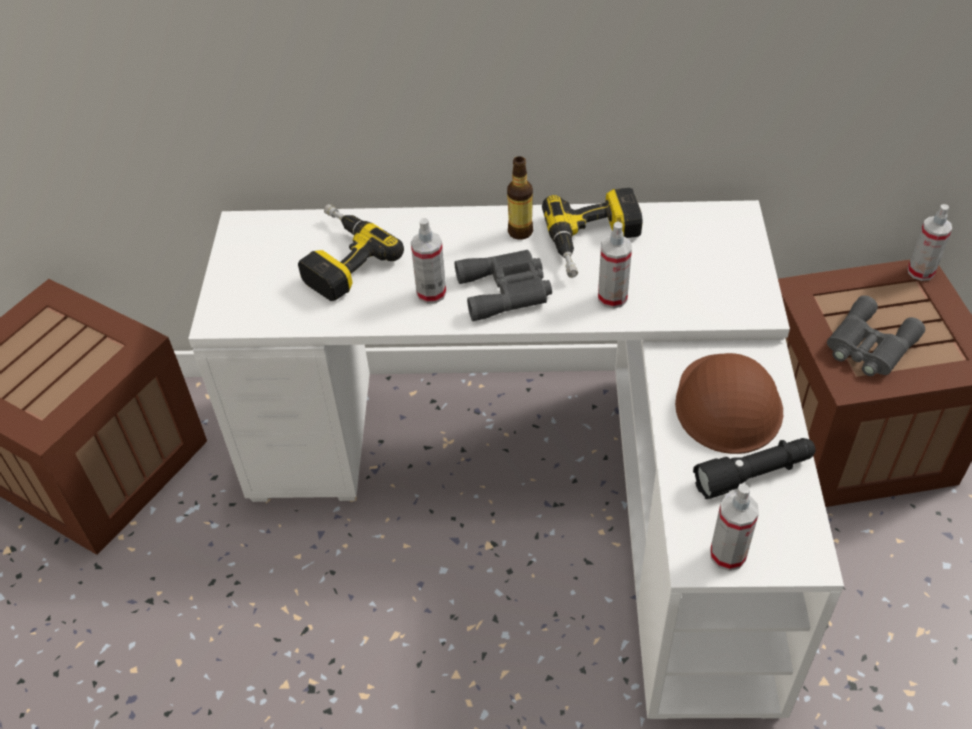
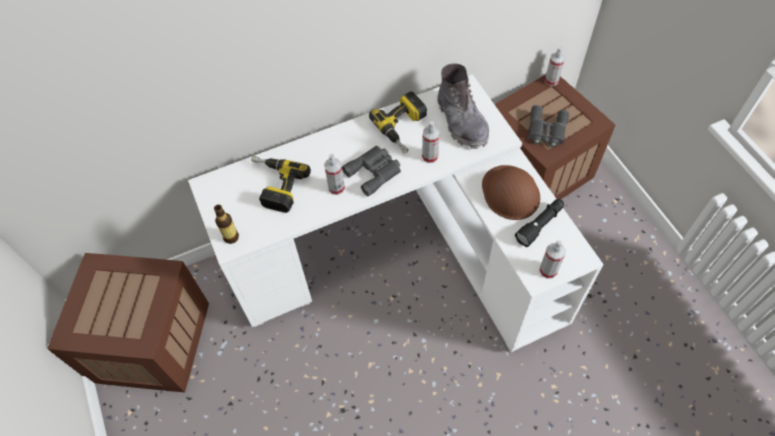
camera: 25 degrees left, 10 degrees up
bottle [507,156,533,240] -> bottle moved to [214,205,239,244]
none -> grey boot [437,63,489,149]

